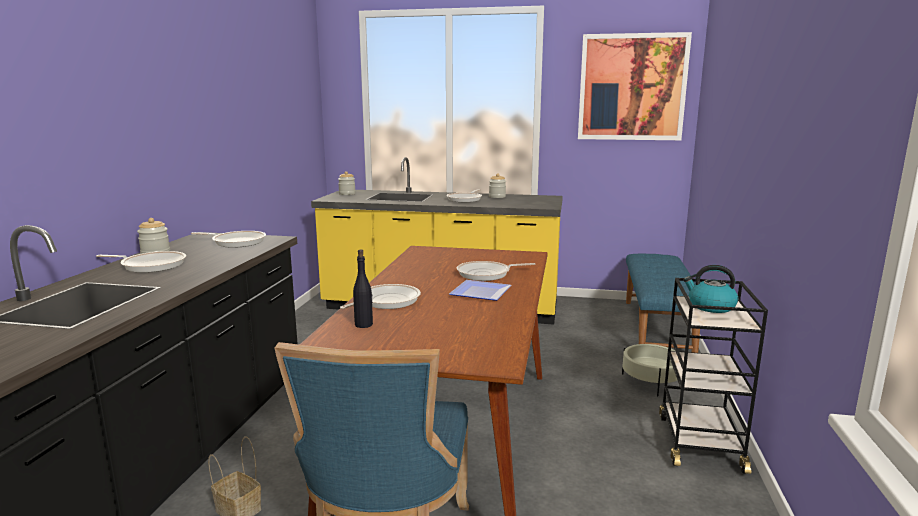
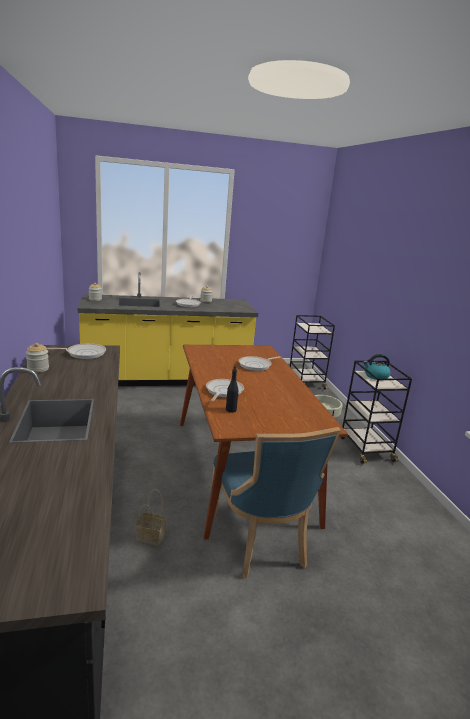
camera: 25 degrees left, 5 degrees up
frying pan [96,251,186,273] -> none
plate [449,280,512,301] -> none
picture [578,32,692,140] -> none
blue bench [626,253,700,353] -> black cart [290,315,335,390]

